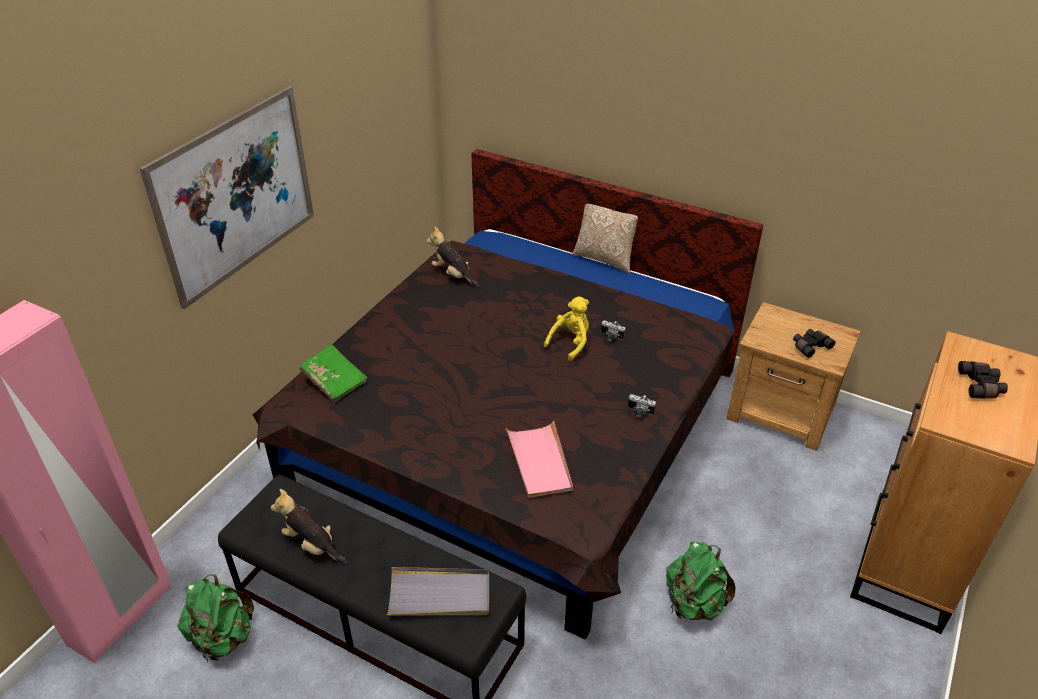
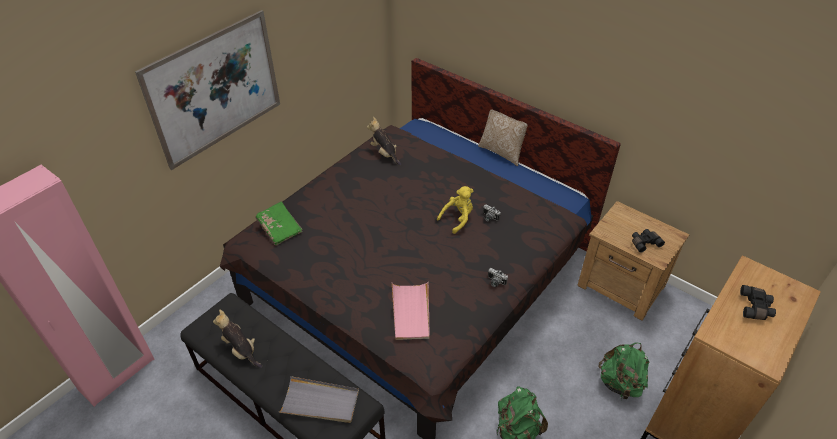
camera: 10 degrees right, 5 degrees up
green backpack [177,574,254,662] -> green backpack moved to [598,342,649,400]

